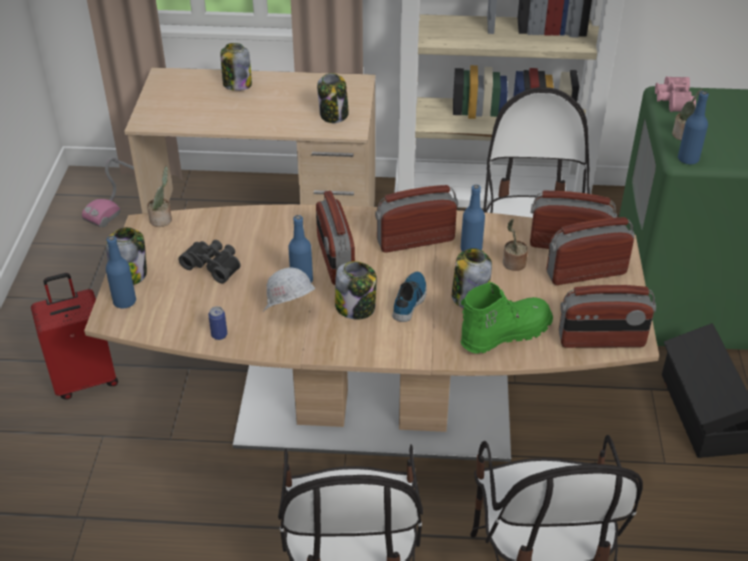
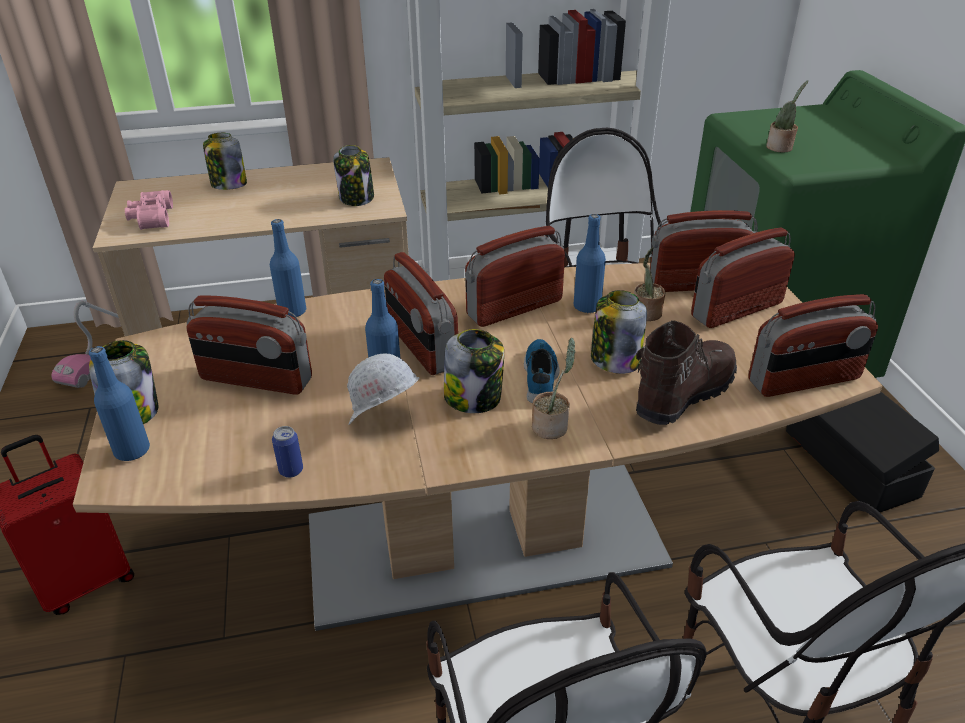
camera: 15 degrees left, 5 degrees down
potted plant [147,166,172,227] -> potted plant moved to [532,338,575,439]
black binoculars [179,240,241,283] -> radio [187,295,312,395]
green boot [461,282,553,354] -> brown boot [636,320,737,425]
pink binoculars [655,76,696,112] -> pink binoculars moved to [125,190,173,230]
blue bottle [678,91,709,164] -> blue bottle moved to [270,219,306,318]

